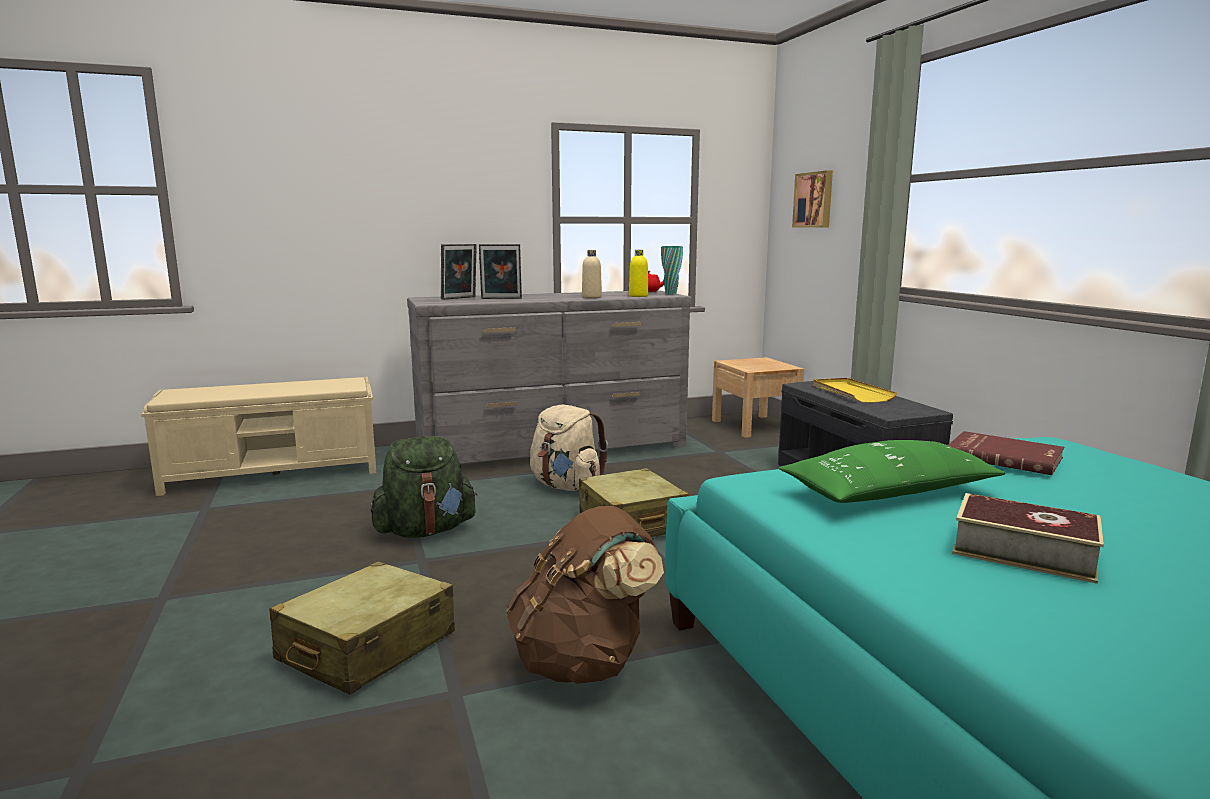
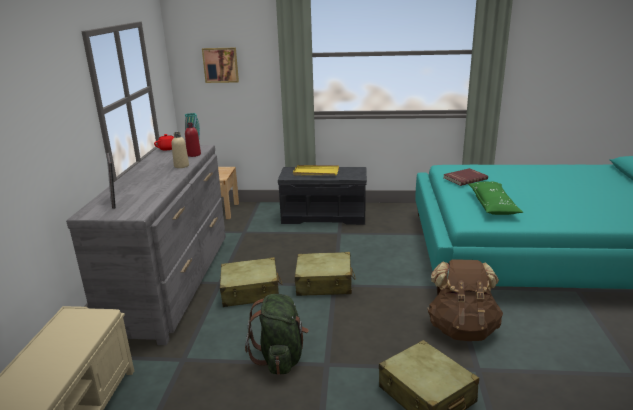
camera: 65 degrees left, 10 degrees up
picture frame [479,244,522,299] -> none
beige backpack [530,405,608,491] -> beige suitcase [220,257,283,307]
yellow bottle [629,250,648,297] -> red bottle [185,123,201,157]
book [952,493,1104,584] -> none

